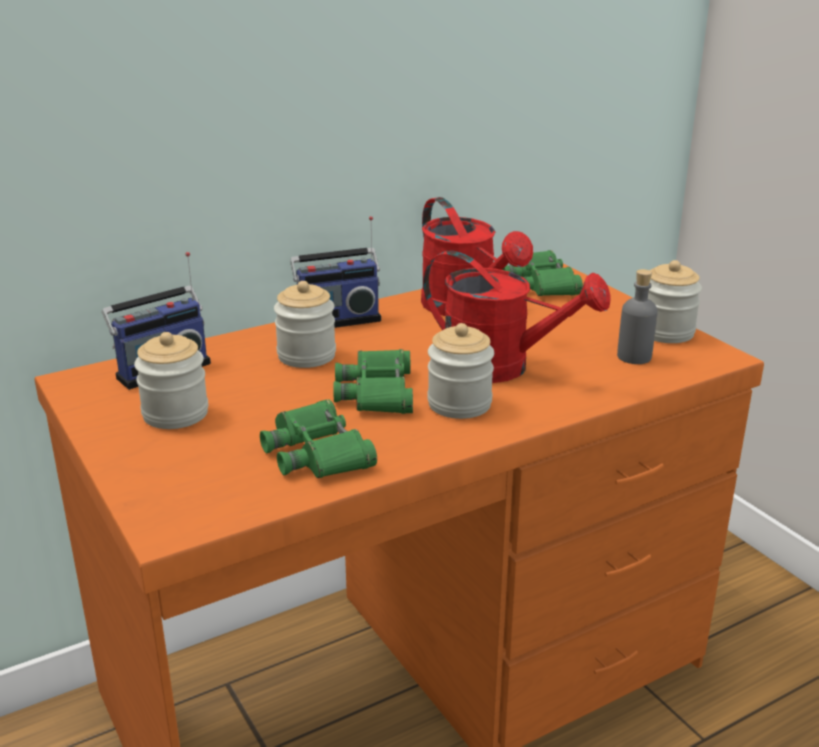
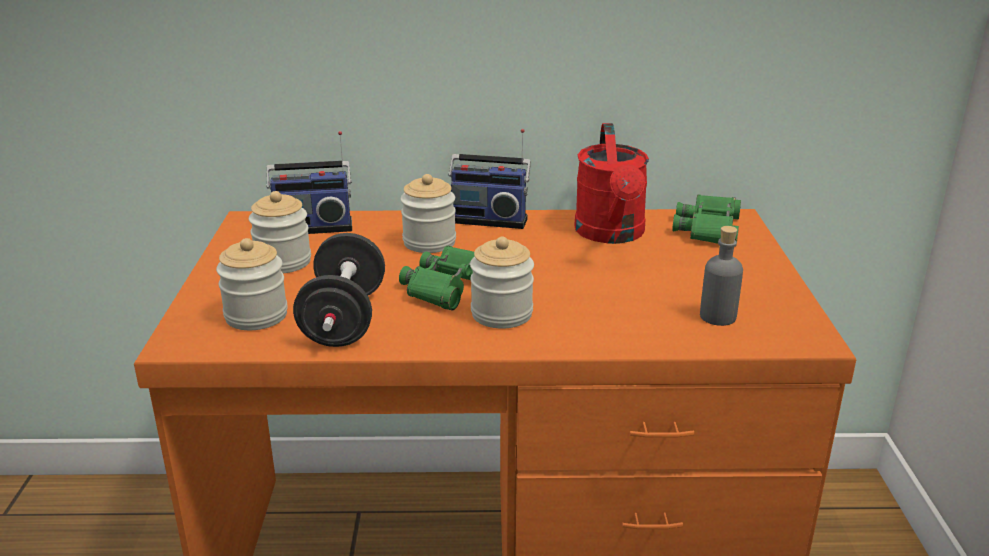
camera: 30 degrees right, 0 degrees up
green binoculars [260,399,377,478] -> black dumbbell [293,233,385,347]
red watering can [423,251,611,383] -> none
jar [648,260,702,343] -> jar moved to [216,238,288,330]

